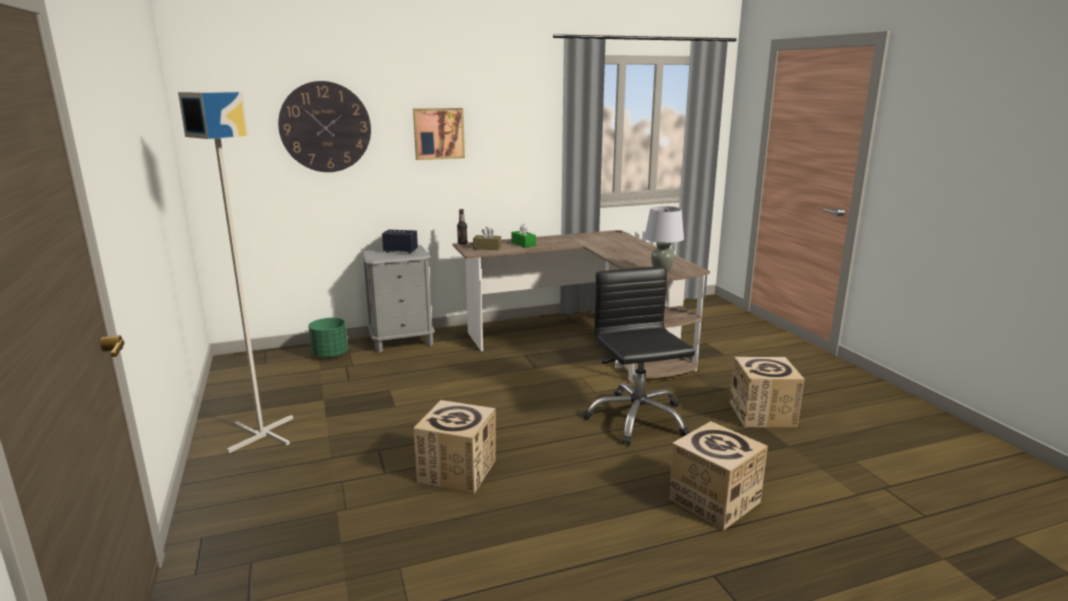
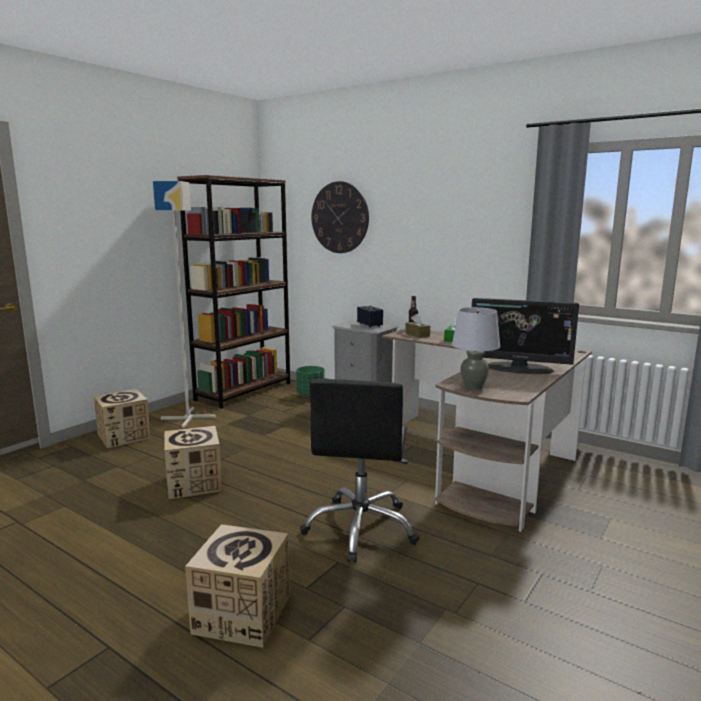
camera: 55 degrees right, 5 degrees down
picture [413,108,465,160] -> none
black office chair [583,266,695,445] -> black office chair turned 150 degrees clockwise [300,379,419,563]
cardboard box [730,357,805,428] -> cardboard box moved to [94,389,150,448]
none -> brown bookcase [177,175,290,409]
none -> monitor [472,298,579,374]

